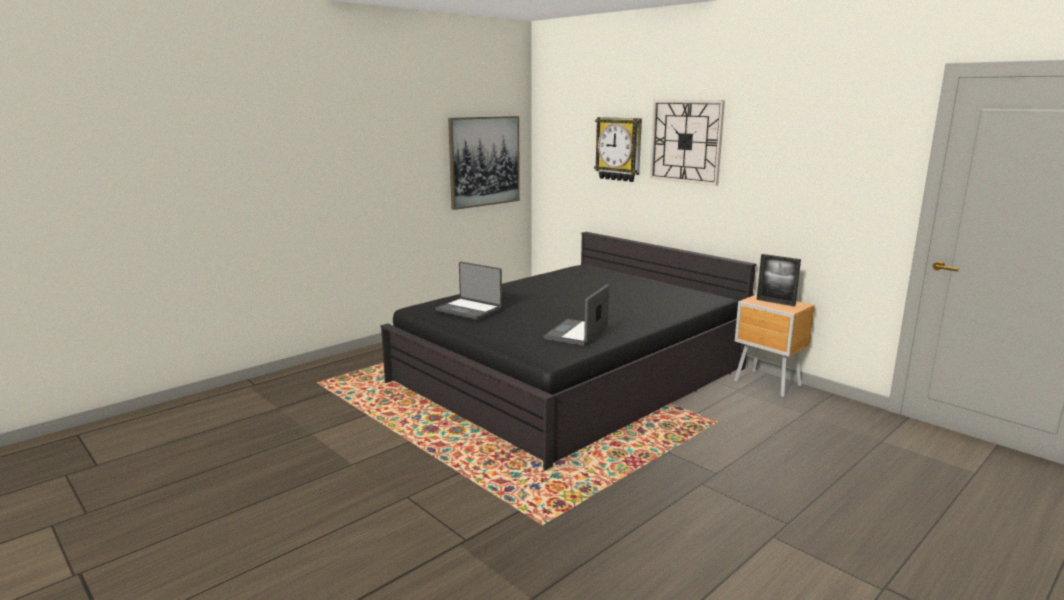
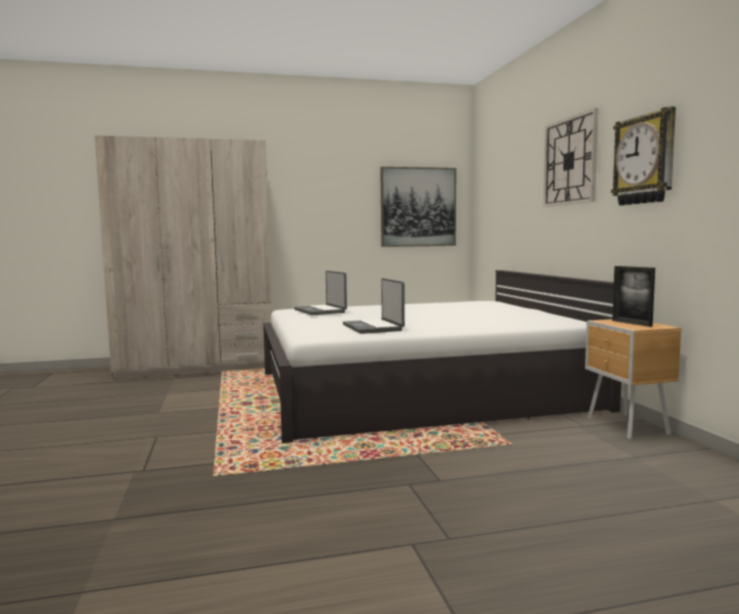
camera: 30 degrees right, 10 degrees down
black bed [380,232,756,470] -> white bed [263,270,621,443]
laptop [544,284,609,346] -> laptop turned 75 degrees counterclockwise [343,278,405,334]
wall clock [594,117,642,182] -> wall clock moved to [611,107,676,205]
none -> beige wardrobe [95,136,271,379]

